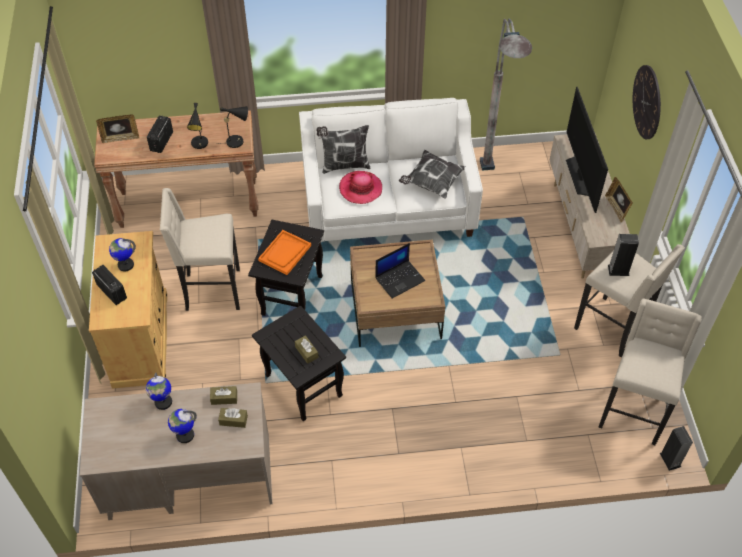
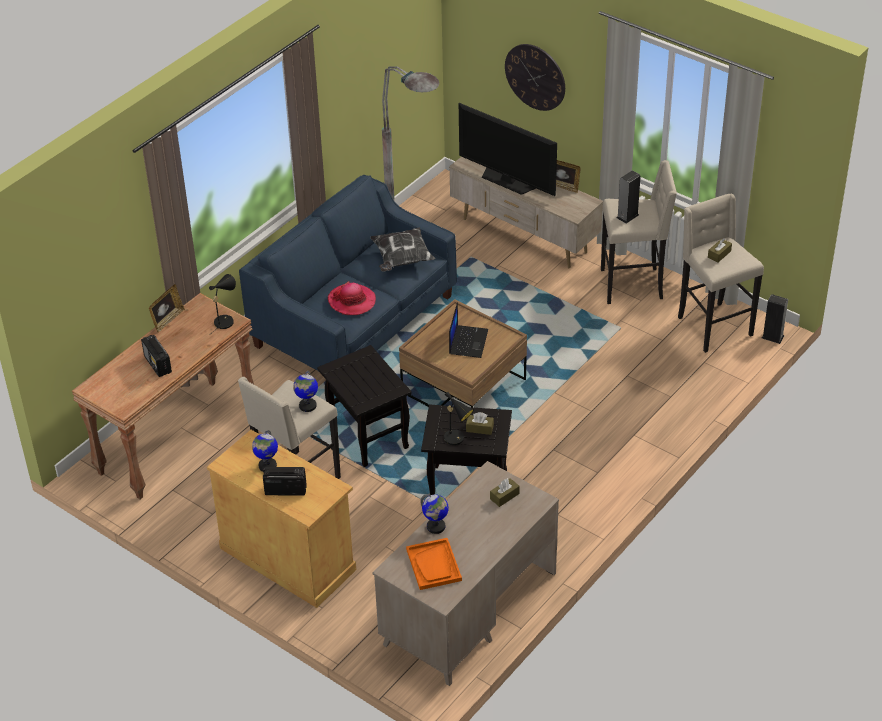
camera: 45 degrees left, 10 degrees down
picture frame [96,114,139,143] -> picture frame moved to [149,284,185,333]
globe [168,409,197,443] -> globe moved to [293,371,318,412]
black table lamp [187,102,208,149] -> black table lamp moved to [437,392,474,445]
brown tissue box [210,386,237,405] -> brown tissue box moved to [708,238,732,263]
orange tray [258,230,311,275] -> orange tray moved to [406,538,462,590]
white sofa [299,98,483,242] -> blue sofa [239,175,457,371]
pillow [316,125,371,174] -> none

